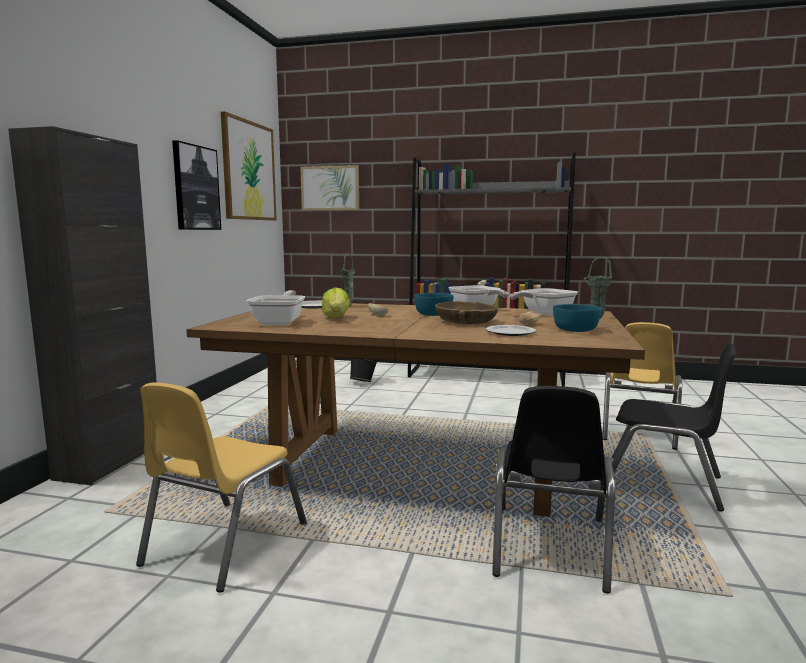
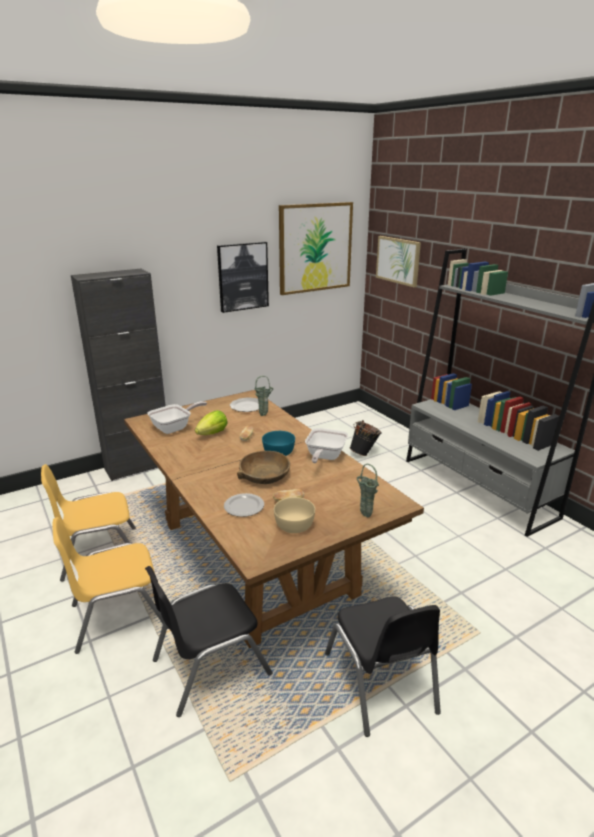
camera: 45 degrees right, 15 degrees up
frying pan [510,288,578,316] -> none
turquoise bowl [553,304,602,332] -> beige bowl [274,497,315,533]
yellow chair [602,322,682,450] -> yellow chair moved to [53,517,169,654]

